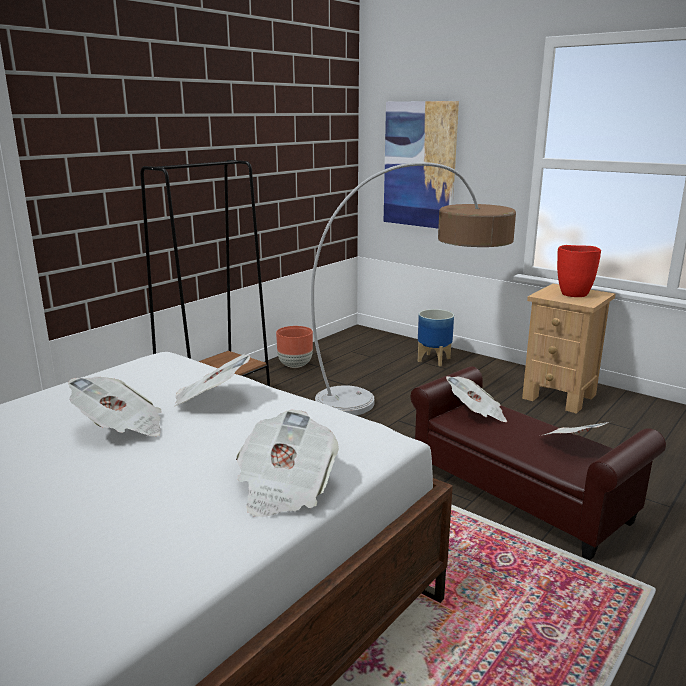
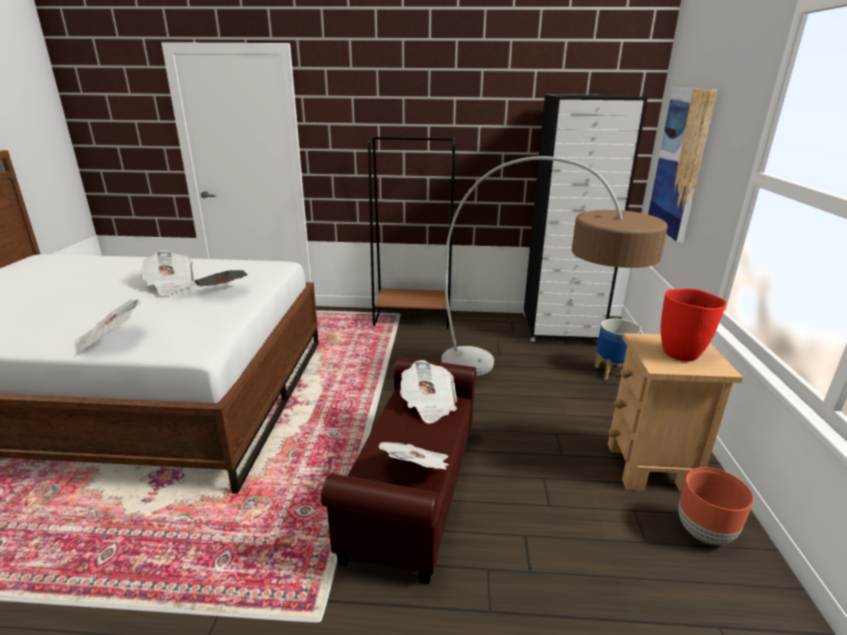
camera: 55 degrees right, 5 degrees up
brown planter [276,326,313,368] -> brown planter moved to [679,467,754,545]
none -> wardrobe [524,94,648,342]

